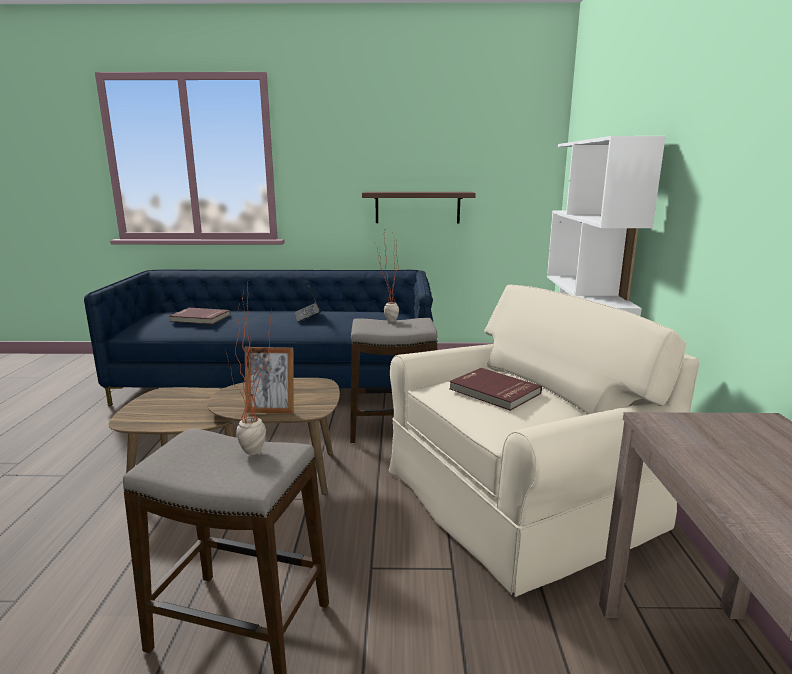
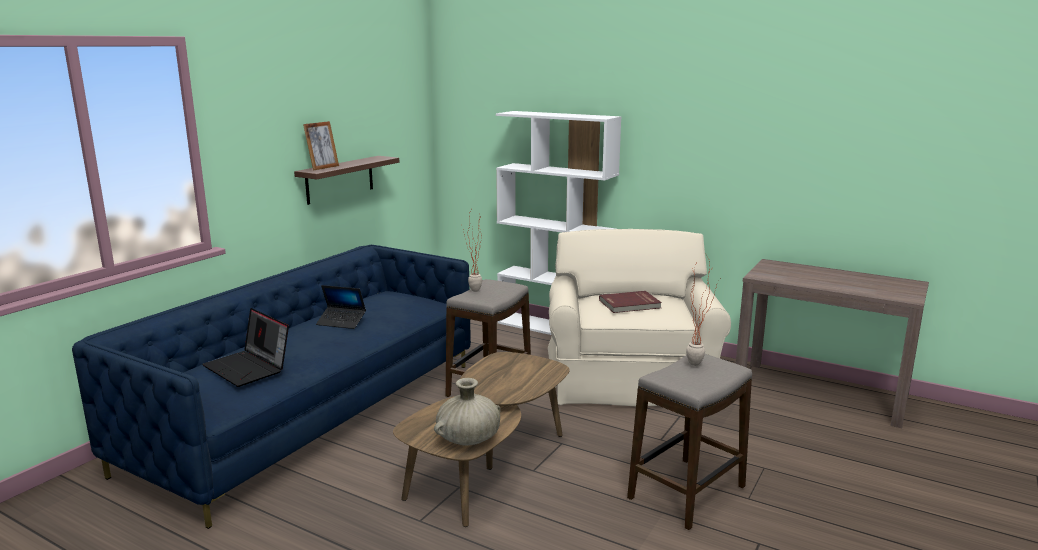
camera: 60 degrees left, 0 degrees up
red book [170,308,231,324] -> laptop [202,308,289,387]
picture frame [245,347,294,414] -> picture frame moved to [303,121,339,171]
none -> beige vase [434,378,501,446]

